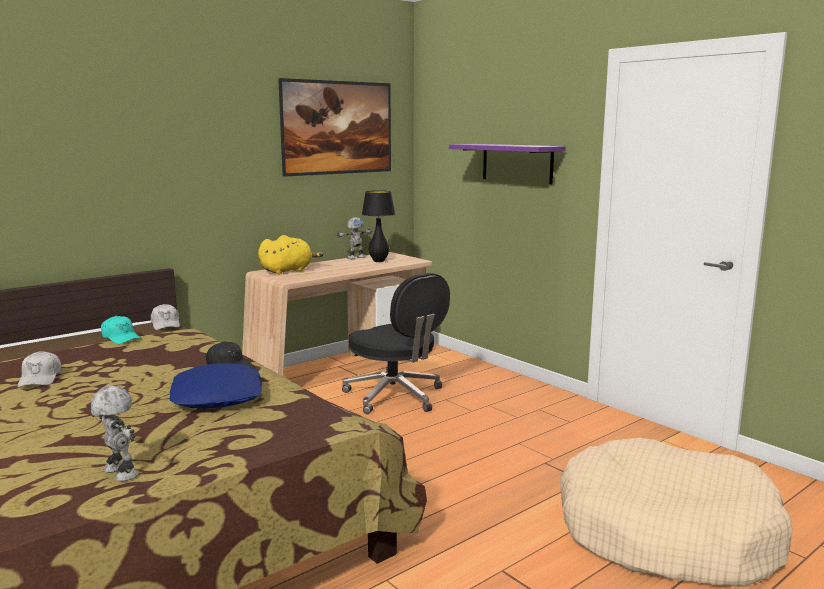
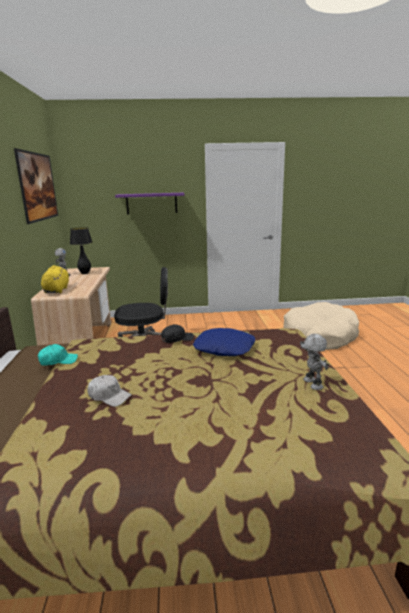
camera: 55 degrees left, 5 degrees up
toy robot [90,386,138,481] -> toy robot turned 90 degrees clockwise [300,334,329,390]
white cap [151,304,180,330] -> none

